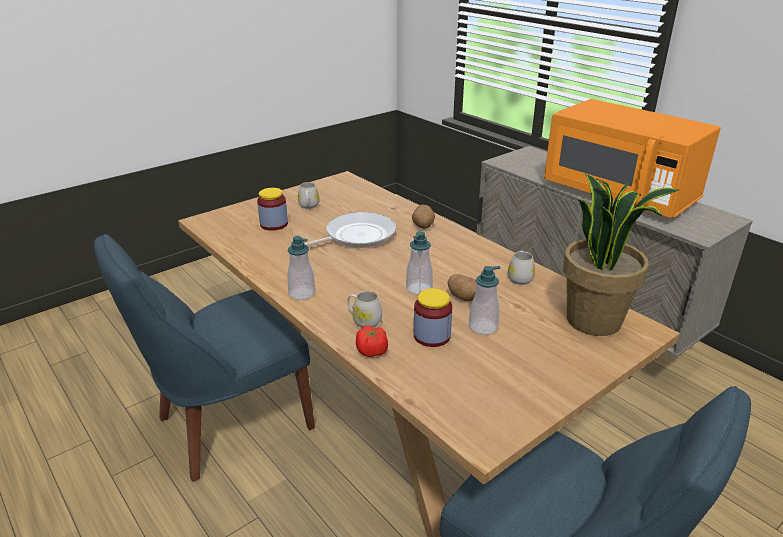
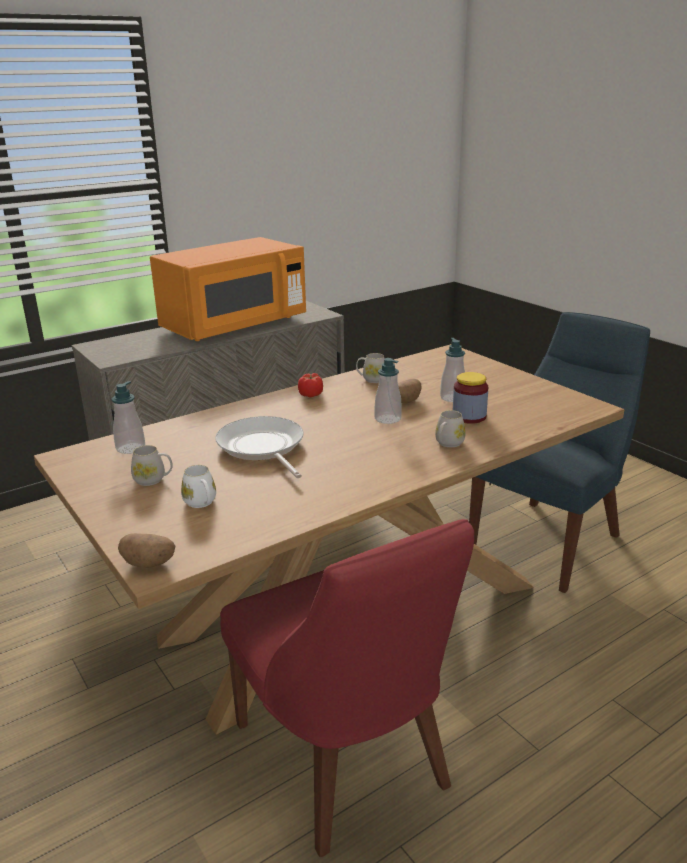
camera: 85 degrees left, 5 degrees down
blue chair [94,234,315,482] -> red chair [220,519,474,857]
jar [257,188,288,231] -> white mug [181,465,216,508]
soap dispenser [287,236,315,300] -> soap dispenser moved to [111,381,145,454]
tomato [356,325,388,357] -> tomato moved to [298,373,323,398]
potato [412,205,435,229] -> potato moved to [118,533,175,568]
potted plant [563,173,680,336] -> none

